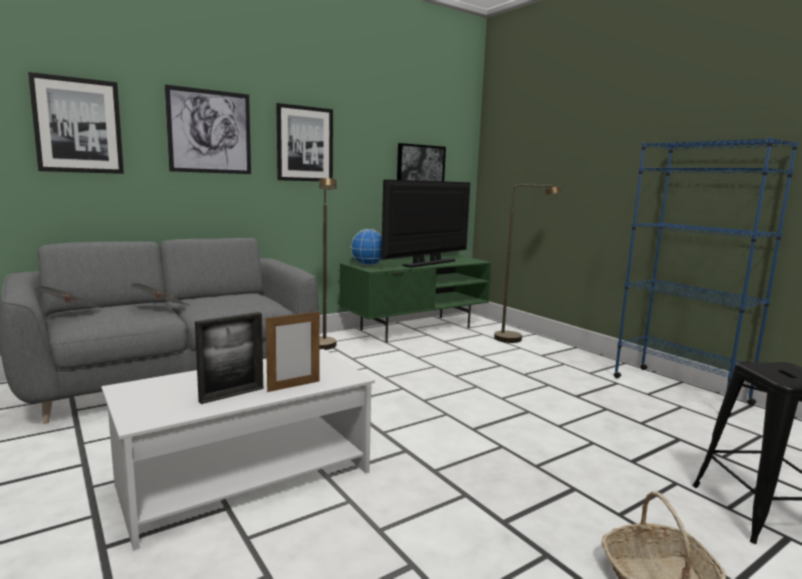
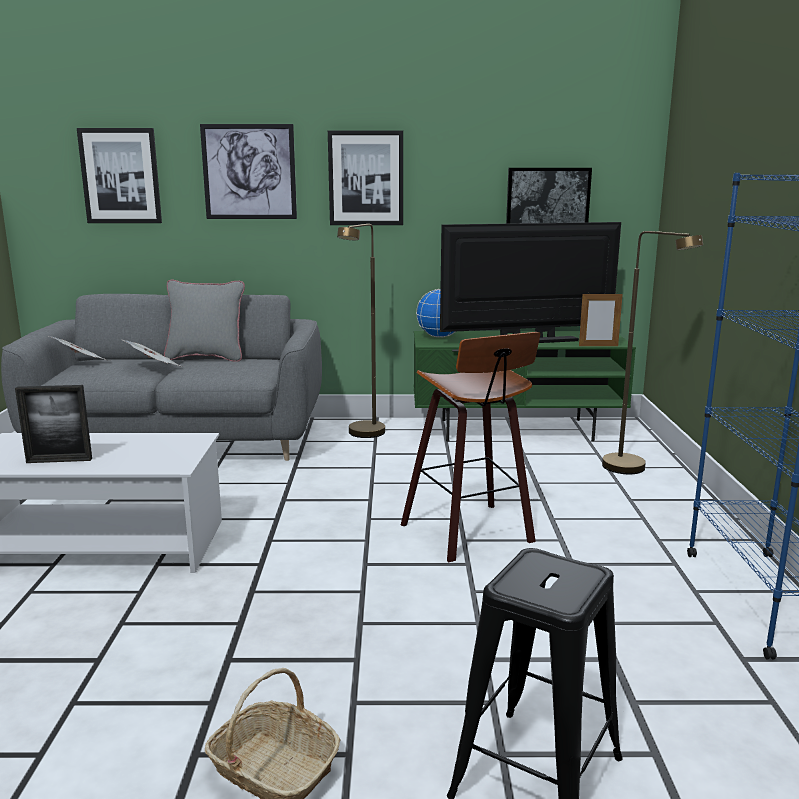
camera: 35 degrees right, 5 degrees up
picture frame [266,310,320,392] -> picture frame moved to [579,293,623,346]
none -> grey pillow [164,280,245,362]
none -> stool [401,332,540,562]

